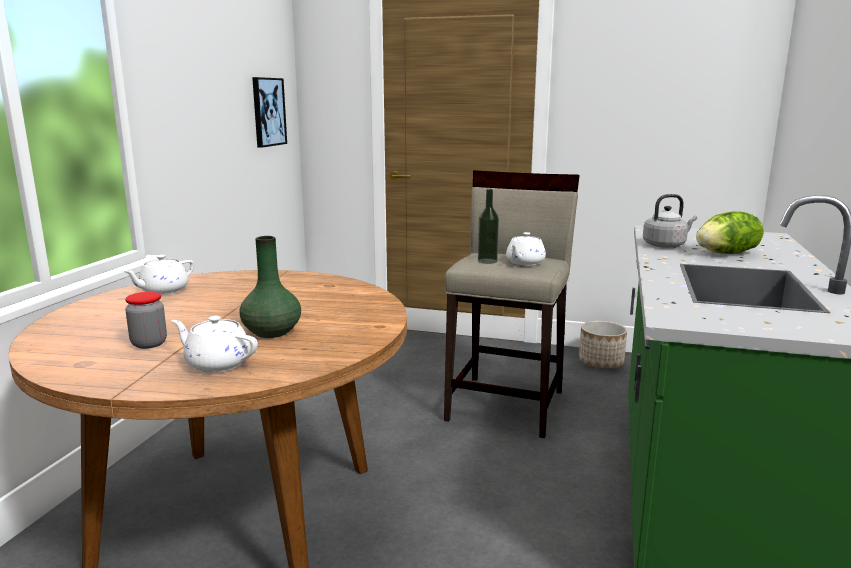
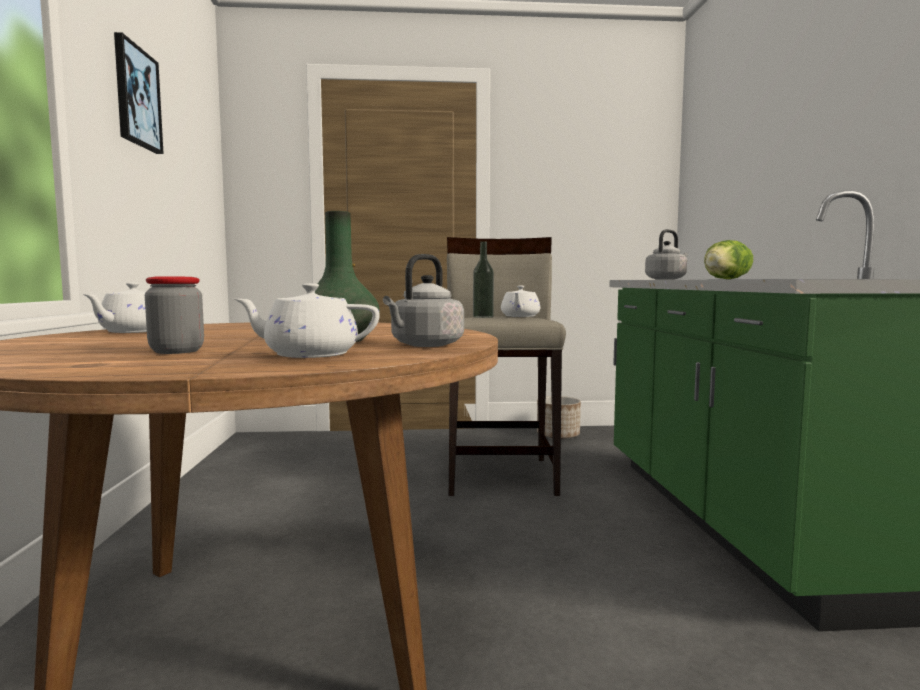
camera: 20 degrees left, 10 degrees down
picture [252,77,287,148] -> picture moved to [114,32,164,154]
none -> grey kettle [383,254,464,347]

